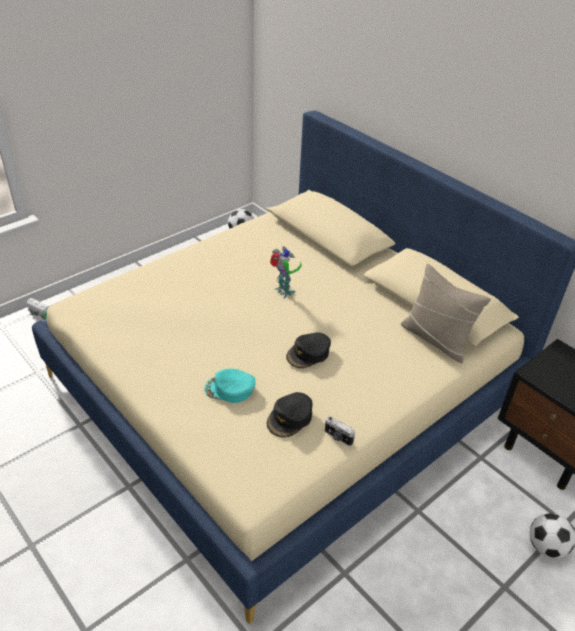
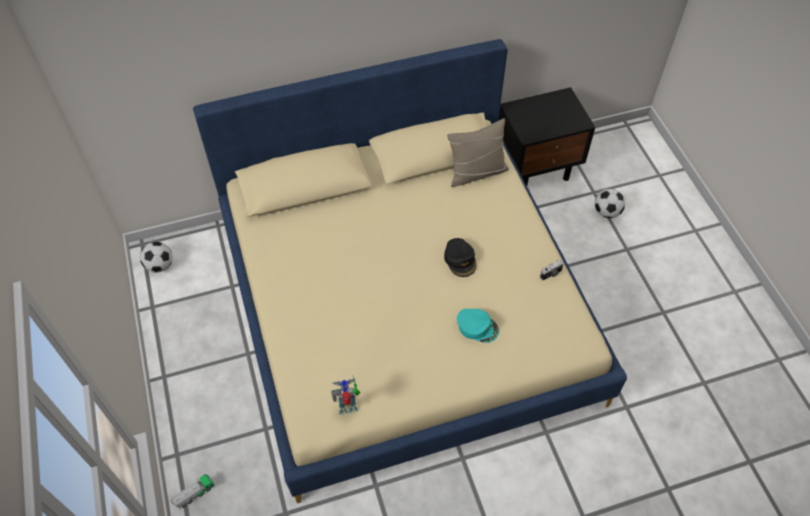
camera: 65 degrees left, 15 degrees up
turquoise cap [204,369,256,403] -> turquoise cap turned 90 degrees counterclockwise [457,309,499,343]
black cap [267,392,312,438] -> none
toy robot [270,247,302,298] -> toy robot moved to [331,377,361,414]

